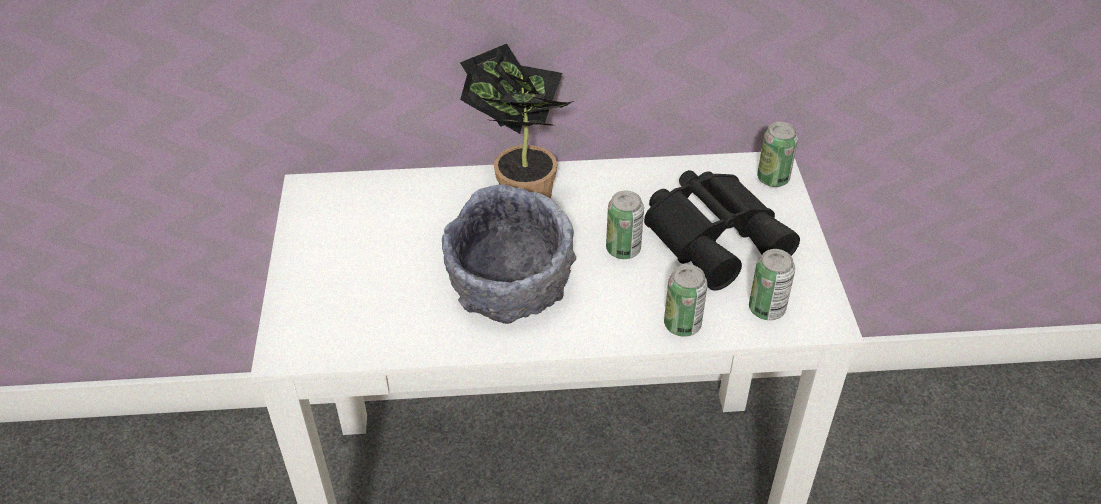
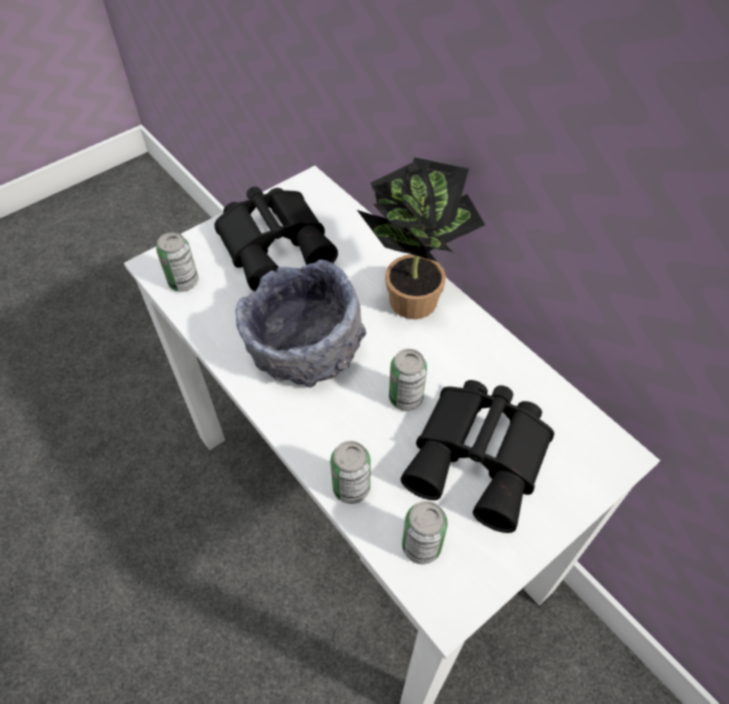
camera: 55 degrees right, 10 degrees up
can [757,122,798,187] -> can moved to [156,232,199,292]
none -> black binoculars [214,187,338,291]

